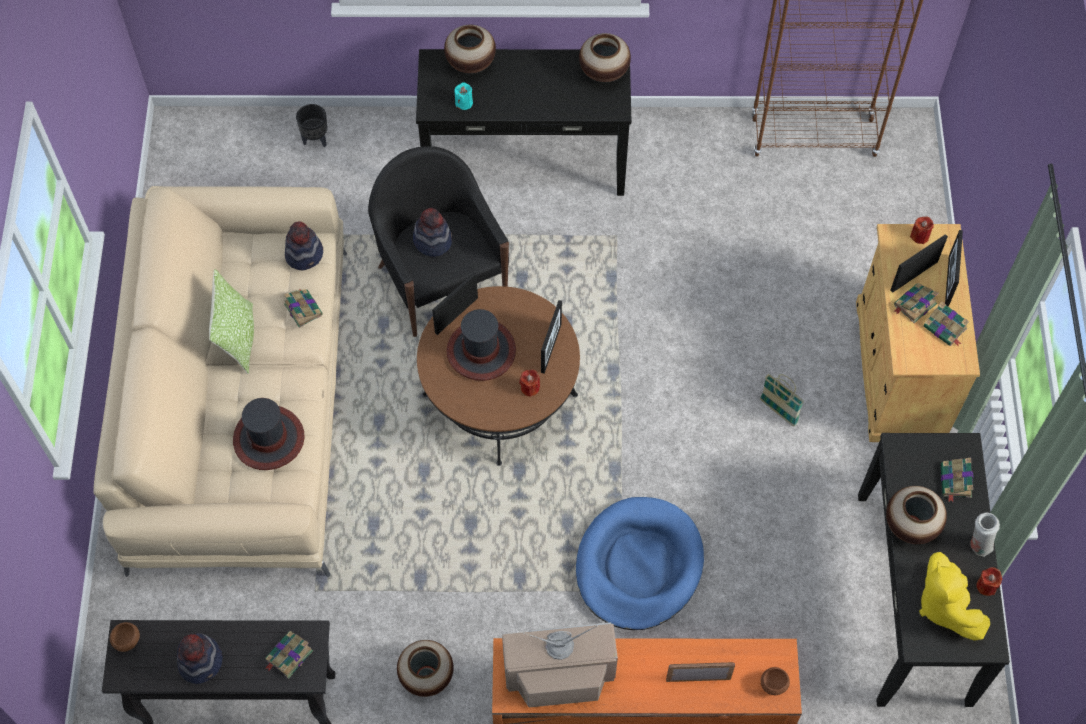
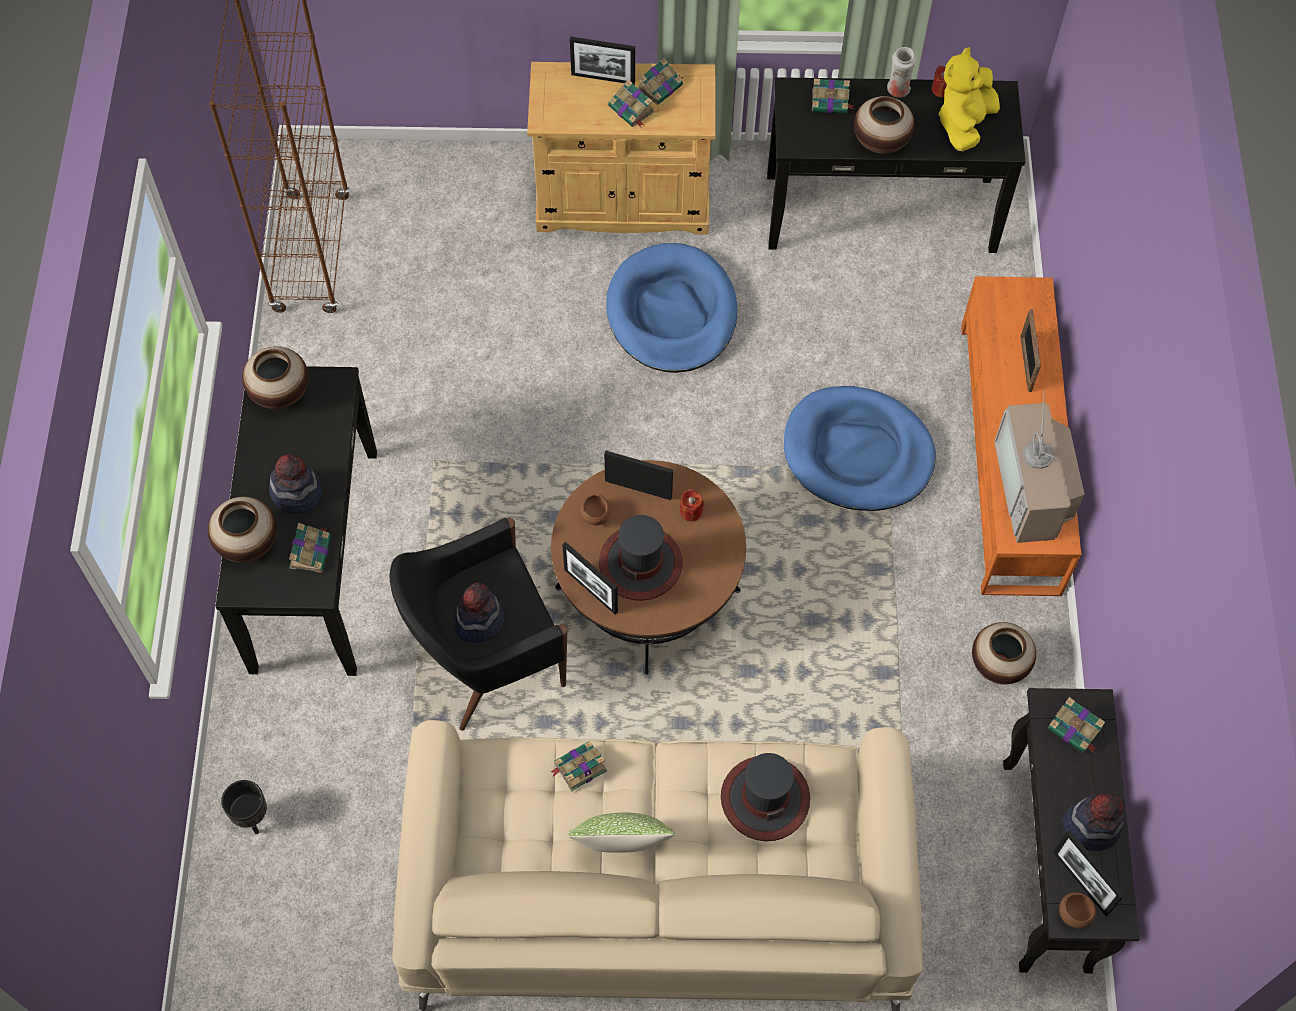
camera: 90 degrees left, 0 degrees up
hat [285,221,323,270] -> hat moved to [269,454,322,514]
turquoise candle [454,82,473,110] -> book [289,523,331,573]
basket [760,374,804,427] -> blue dog bed [606,243,738,373]
brown bowl [761,667,790,695] -> brown bowl moved to [580,495,611,525]
picture frame [891,234,948,293] -> picture frame moved to [1053,830,1124,916]
red candle [910,216,934,244] -> none
yellow plush toy [919,552,990,641] -> yellow plush toy turned 135 degrees clockwise [938,47,1000,151]

